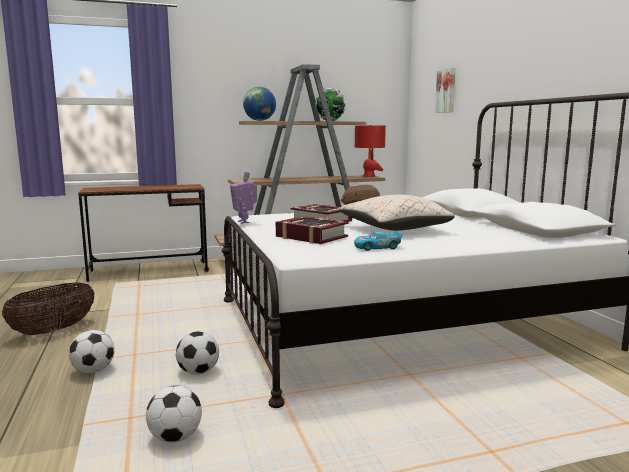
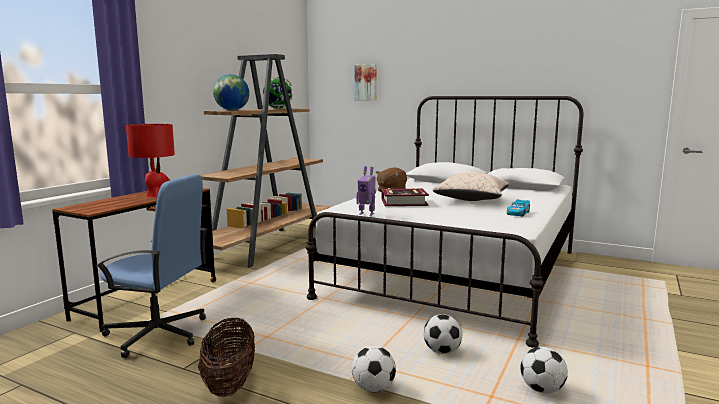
camera: 45 degrees left, 0 degrees up
book [276,216,348,244] -> none
red table lamp [355,125,386,177] -> red table lamp moved to [126,124,175,197]
none -> blue office chair [95,174,207,358]

